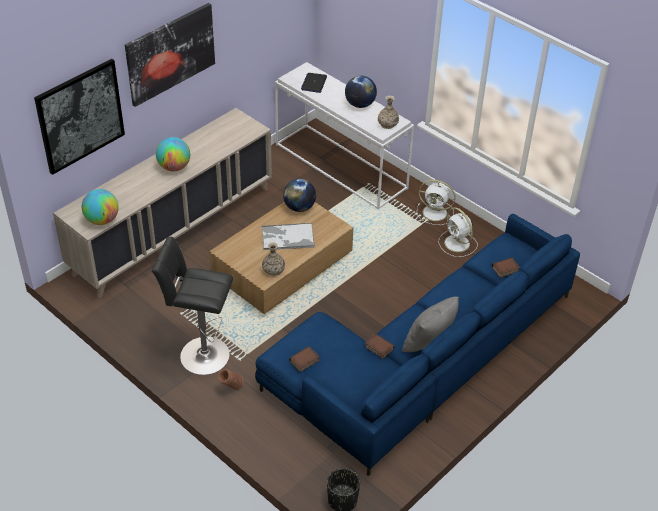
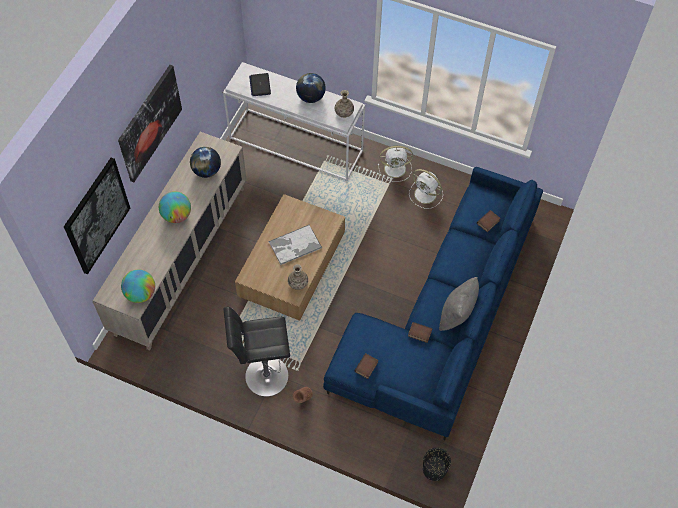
camera: 20 degrees left, 15 degrees up
globe [283,179,316,212] -> globe moved to [190,147,221,178]

